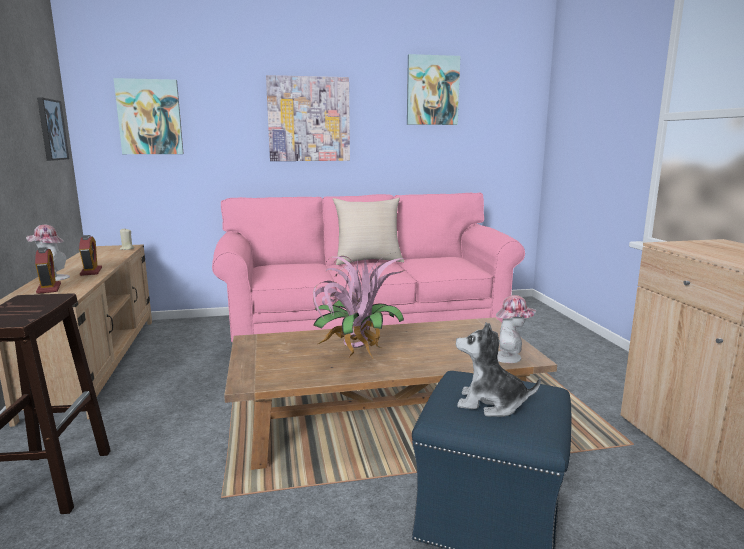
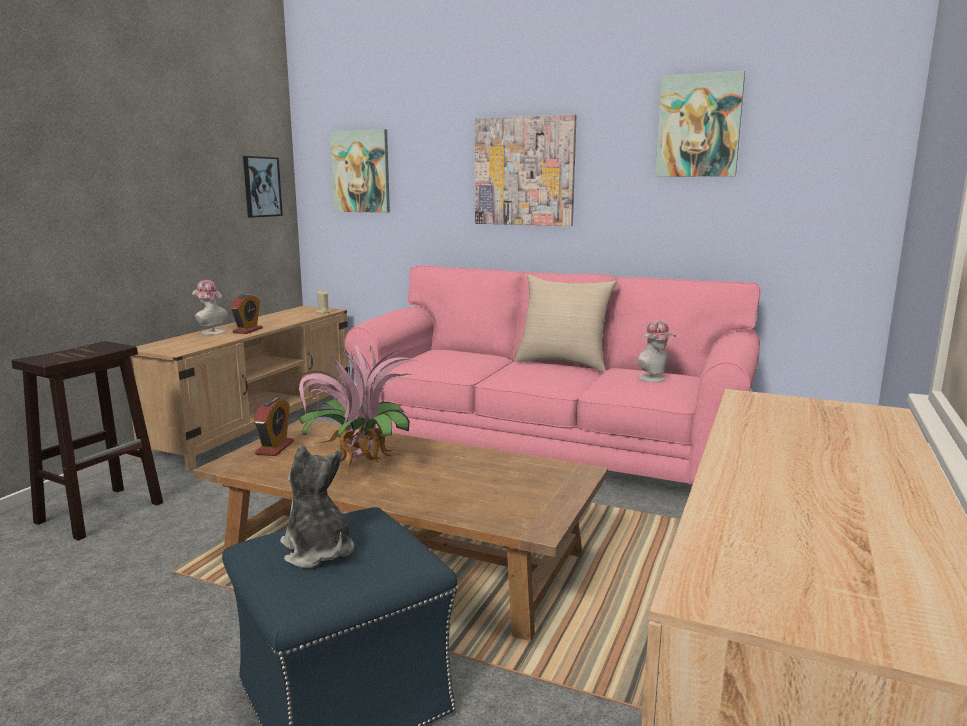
camera: 35 degrees right, 0 degrees up
alarm clock [35,247,61,294] -> alarm clock moved to [254,397,294,456]
hat [496,295,536,363] -> hat moved to [637,320,676,382]

